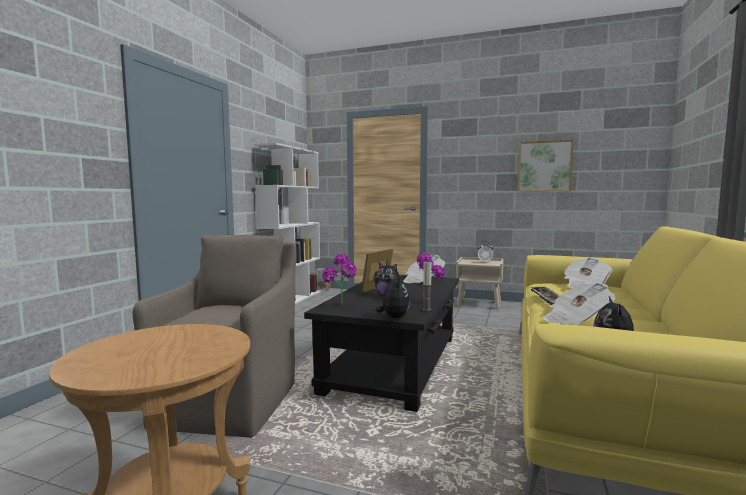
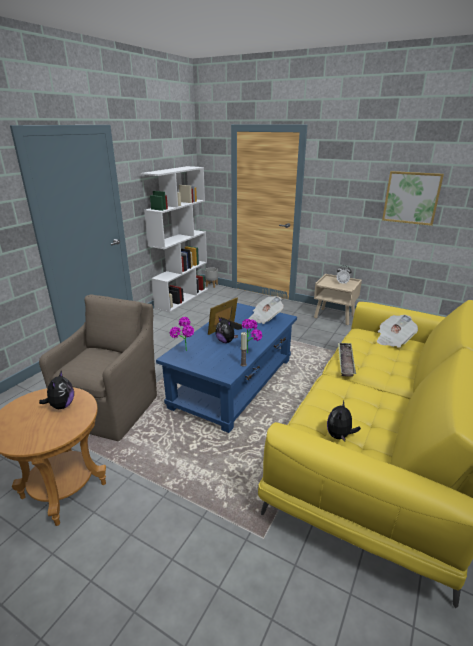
camera: 10 degrees right, 20 degrees up
black coffee table [304,275,459,412] -> blue coffee table [156,303,297,433]
plush toy [375,274,410,318] -> plush toy moved to [39,370,74,409]
newspaper [543,283,616,325] -> none

